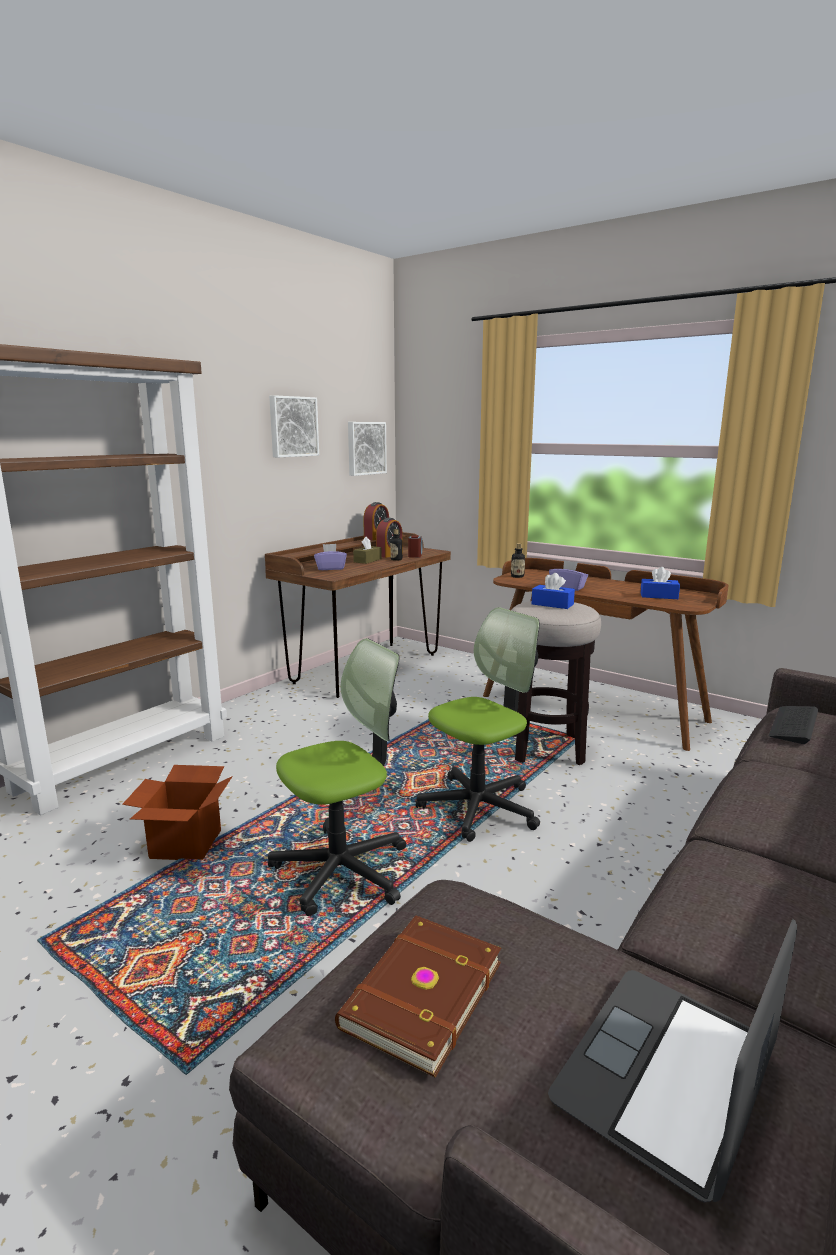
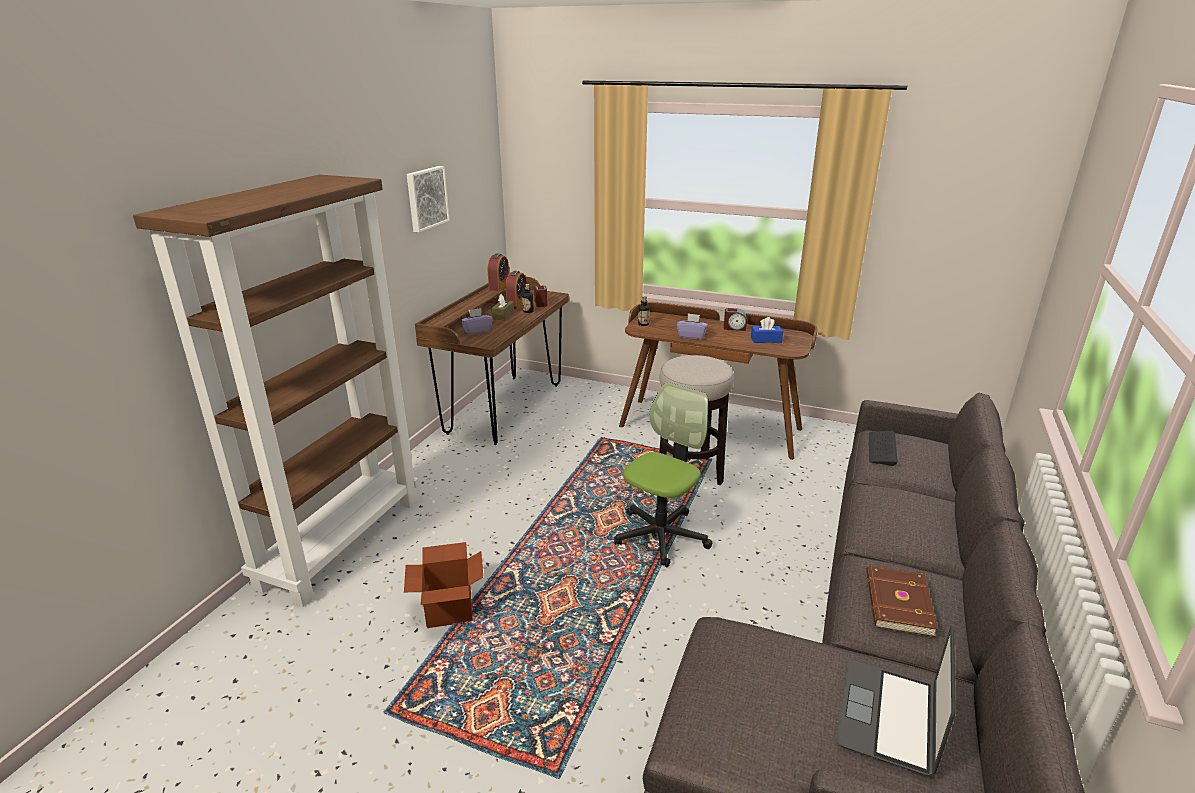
camera: 15 degrees left, 10 degrees up
office chair [268,638,406,916] -> none
brown book [335,916,501,1078] -> brown book moved to [866,566,938,637]
picture [348,422,387,476] -> none
blue tissue box [532,573,575,609] -> none
none -> alarm clock [724,308,747,331]

